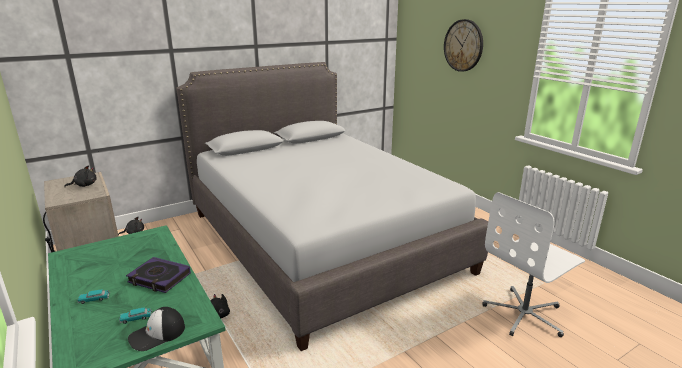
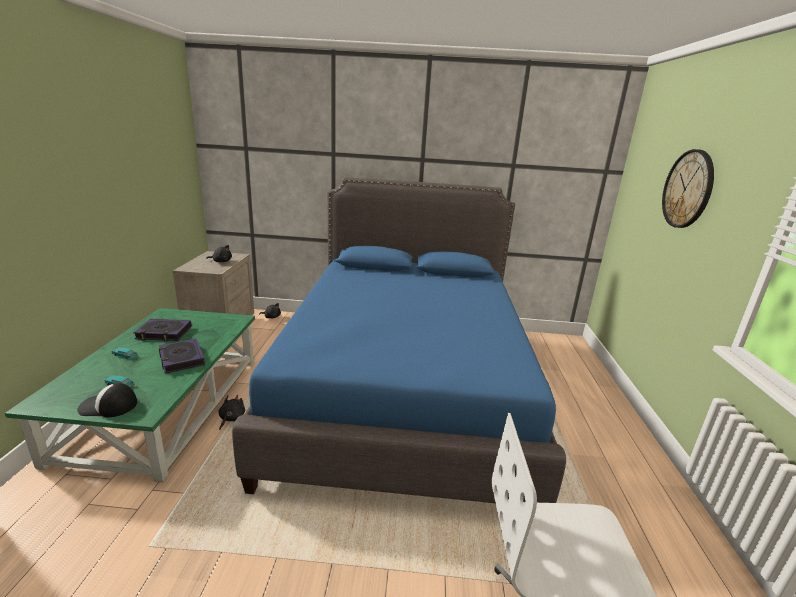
camera: 35 degrees right, 0 degrees up
grey bed [176,62,488,351] -> blue bed [232,177,566,503]
none -> book [134,319,192,342]

